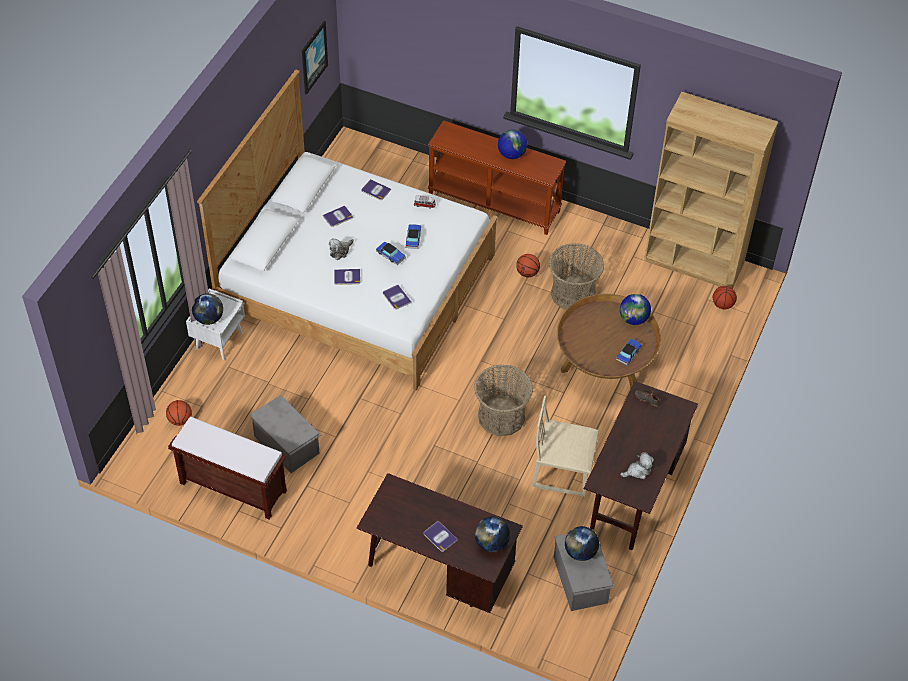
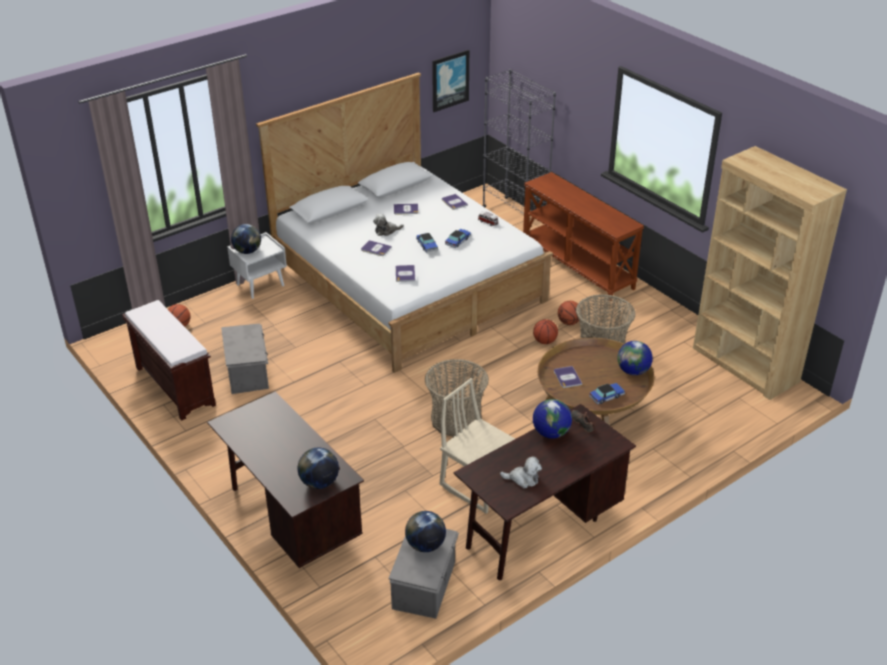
camera: 30 degrees right, 15 degrees down
book [424,521,458,552] -> book moved to [554,366,582,388]
globe [498,129,527,159] -> globe moved to [533,399,572,439]
basketball [713,286,737,309] -> basketball moved to [533,319,558,344]
none -> grey bookcase [482,69,556,214]

